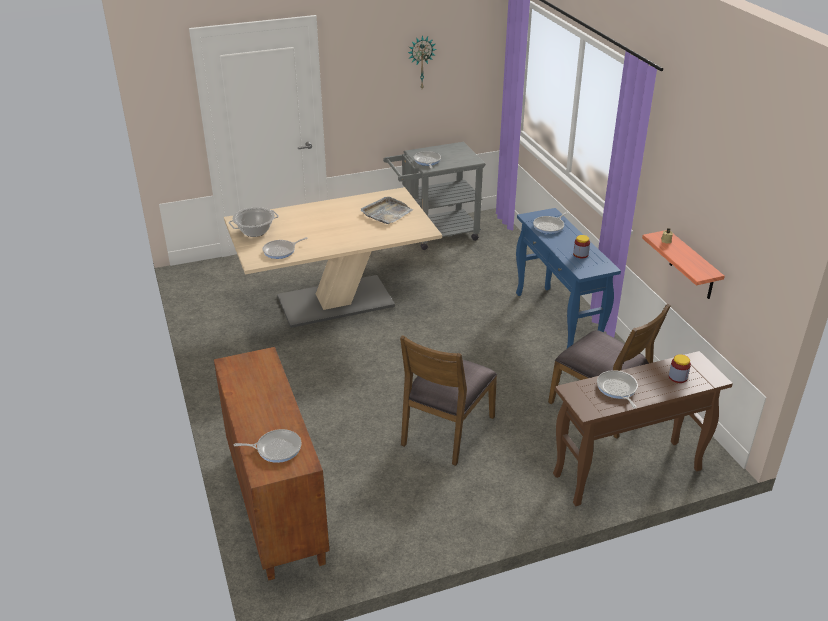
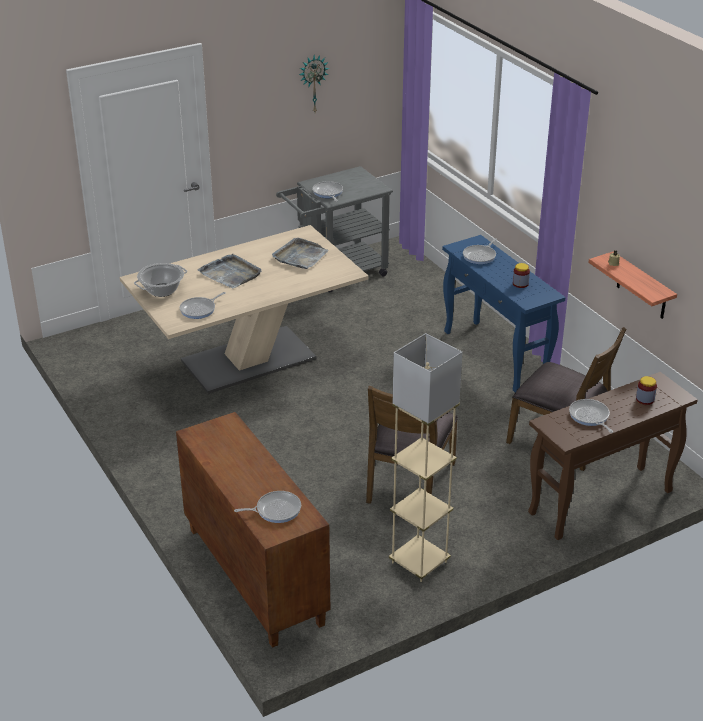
camera: 10 degrees left, 0 degrees up
none -> grey tray [198,254,262,288]
none -> beige floor lamp [389,333,462,582]

